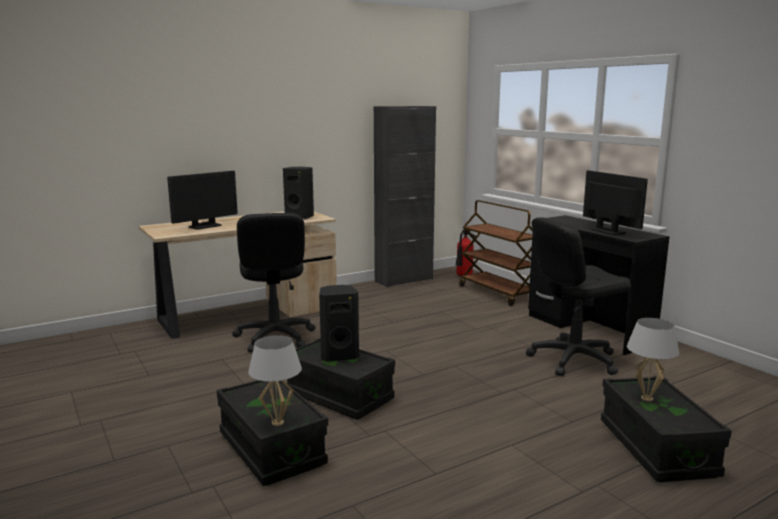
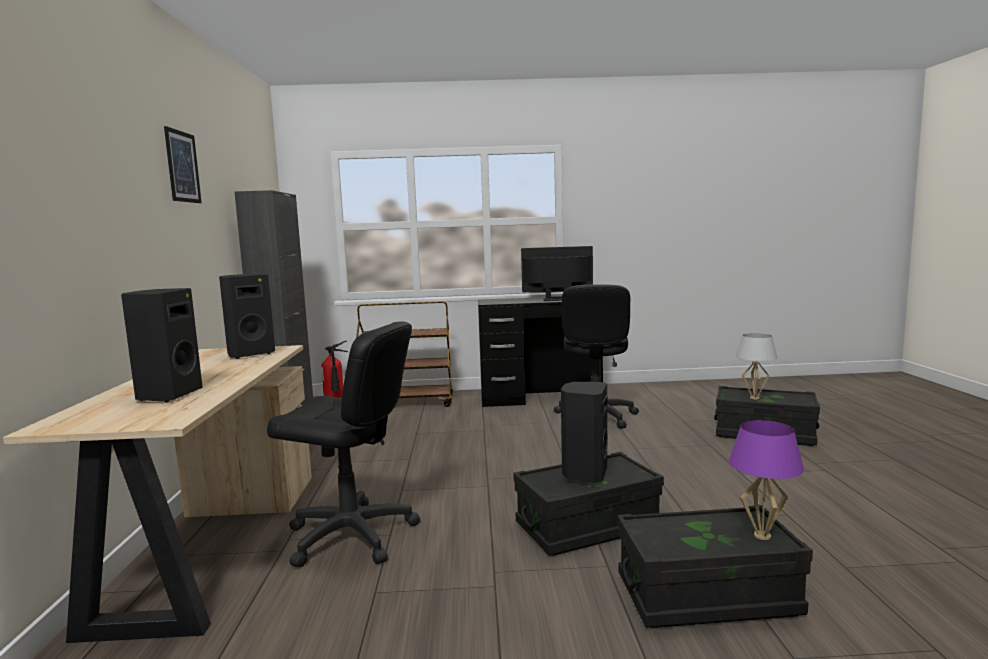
camera: 60 degrees left, 5 degrees down
monitor [167,171,238,230] -> black speaker [121,288,203,402]
white table lamp [248,335,302,426] -> purple table lamp [729,420,804,540]
none -> picture [164,126,202,203]

